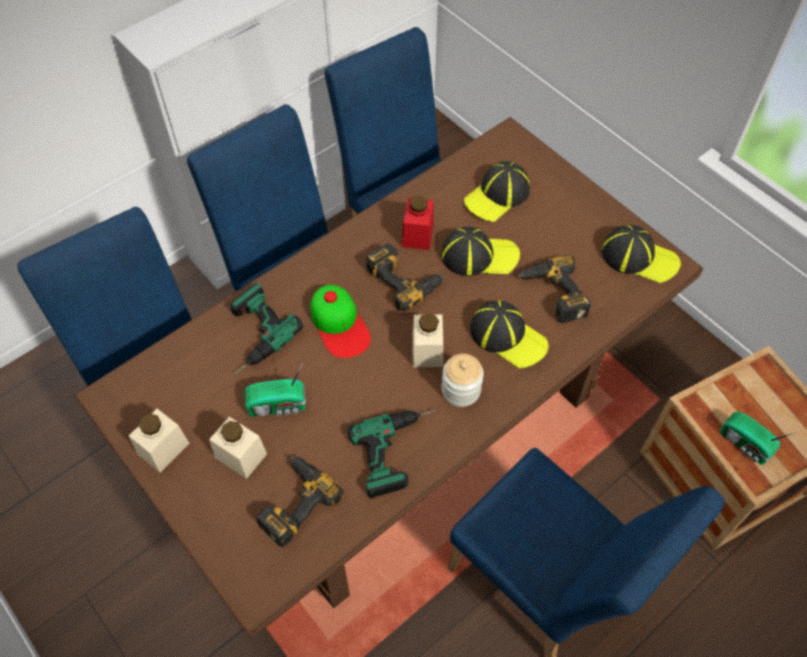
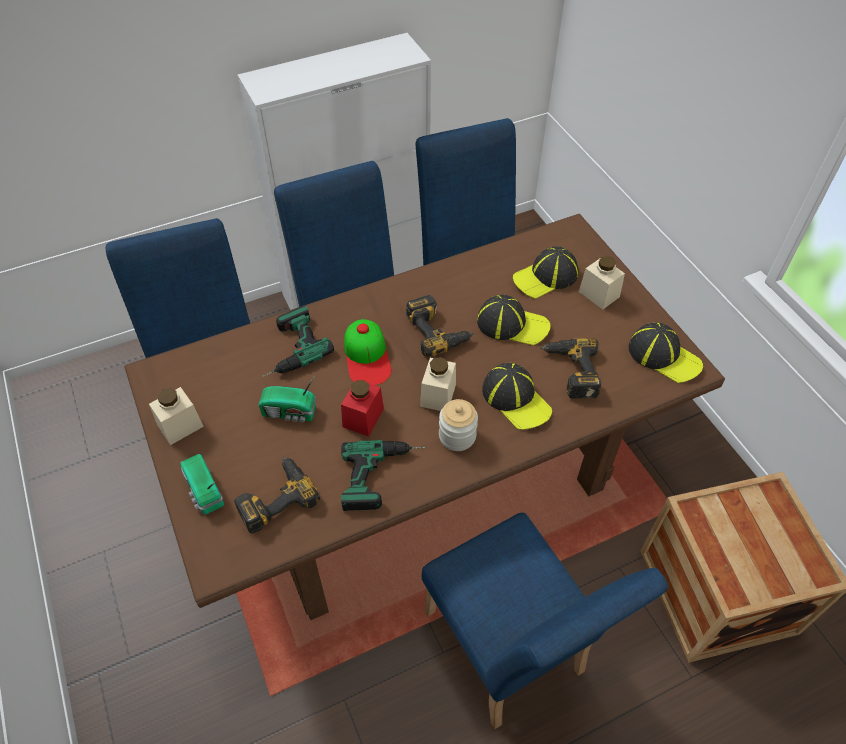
camera: 15 degrees right, 5 degrees down
beige jar [209,417,267,479] -> beige jar moved to [579,256,625,309]
red jar [402,196,434,250] -> red jar moved to [341,379,384,437]
radio [720,411,796,464] -> radio moved to [180,454,224,515]

